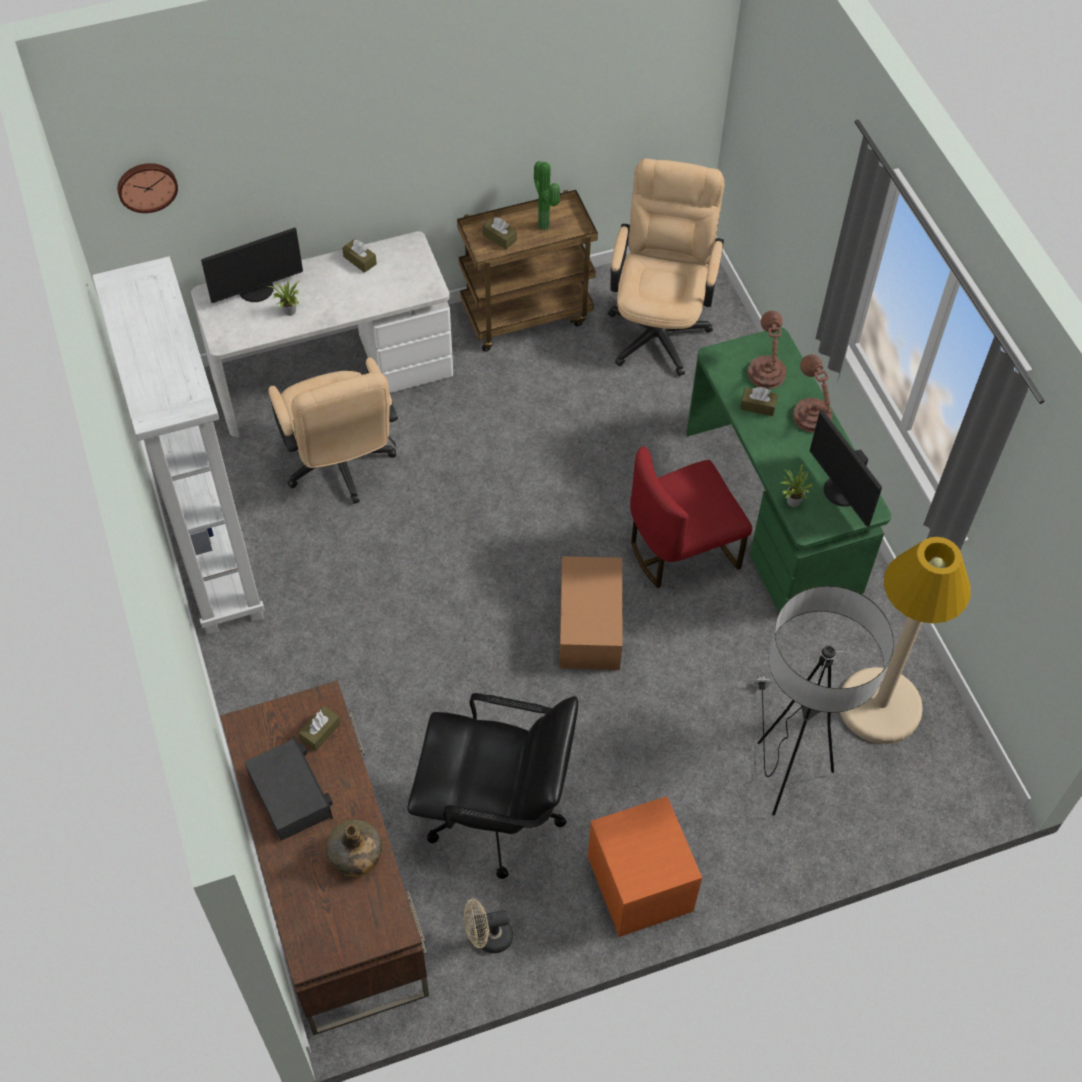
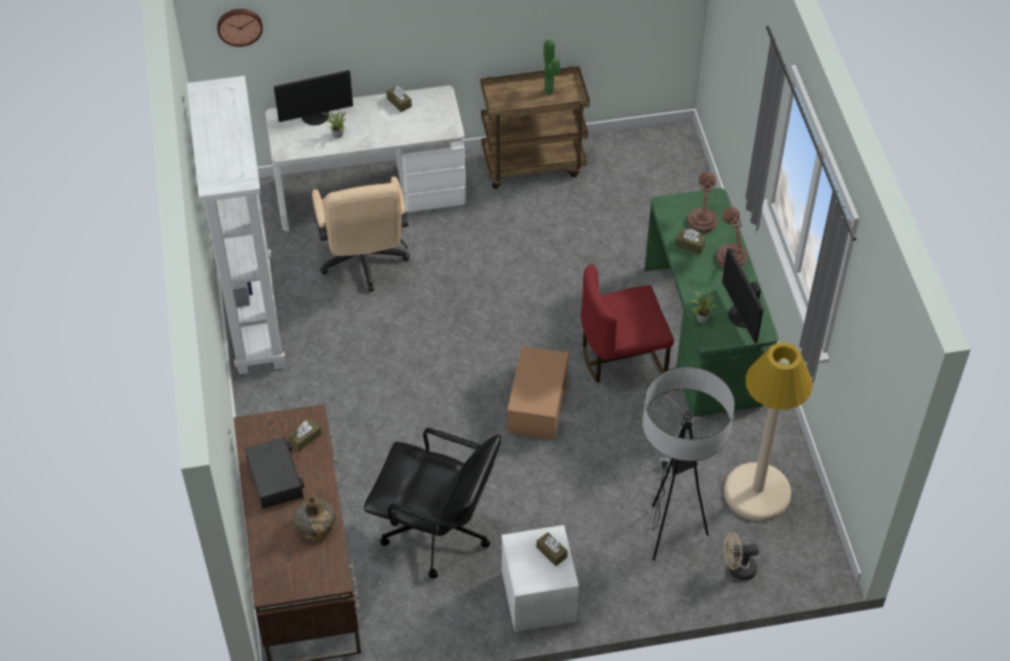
camera: 10 degrees right, 5 degrees down
beige fan [464,899,513,953] -> beige fan moved to [724,532,759,580]
brown tissue box [483,217,517,250] -> brown tissue box moved to [536,532,568,566]
orange nightstand [588,796,702,937] -> white nightstand [501,525,579,632]
beige office chair [608,158,725,376] -> none

